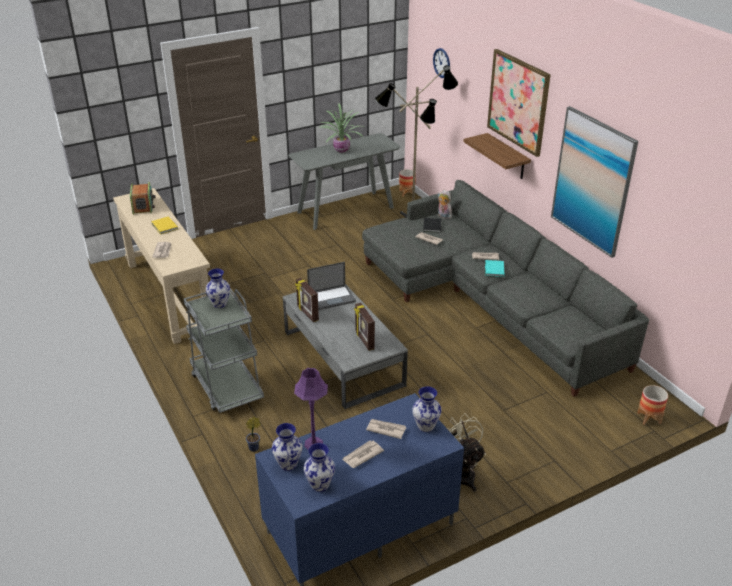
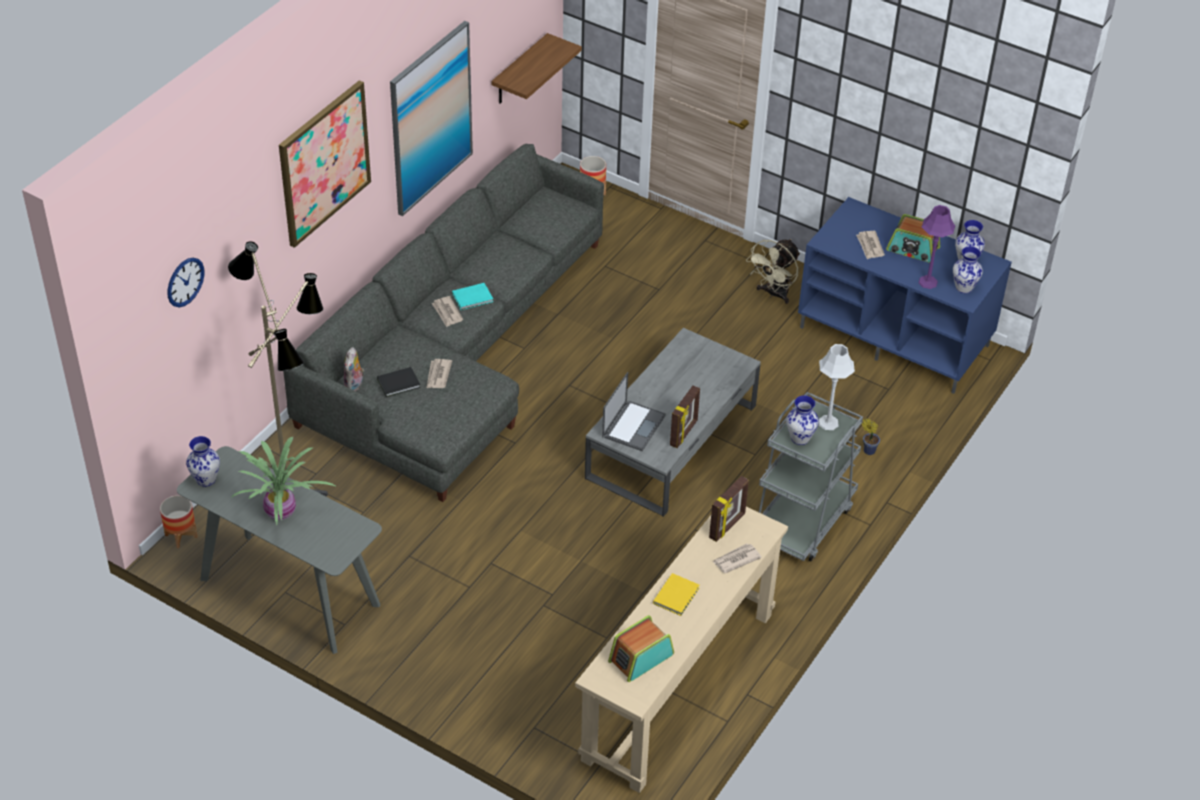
camera: 120 degrees left, 10 degrees up
laptop [307,262,356,310] -> laptop turned 75 degrees clockwise [602,372,666,451]
newspaper [342,441,384,468] -> radio [886,214,940,263]
picture frame [354,303,375,351] -> picture frame moved to [709,476,749,542]
vase [412,386,442,432] -> vase moved to [186,436,220,487]
shelf [463,133,531,179] -> shelf moved to [491,33,582,103]
none -> grey table lamp [819,344,855,430]

